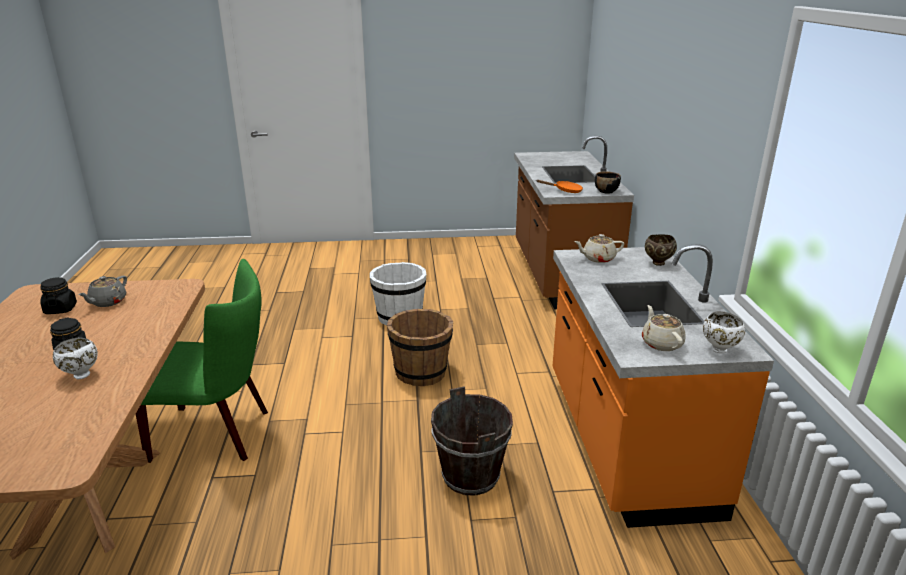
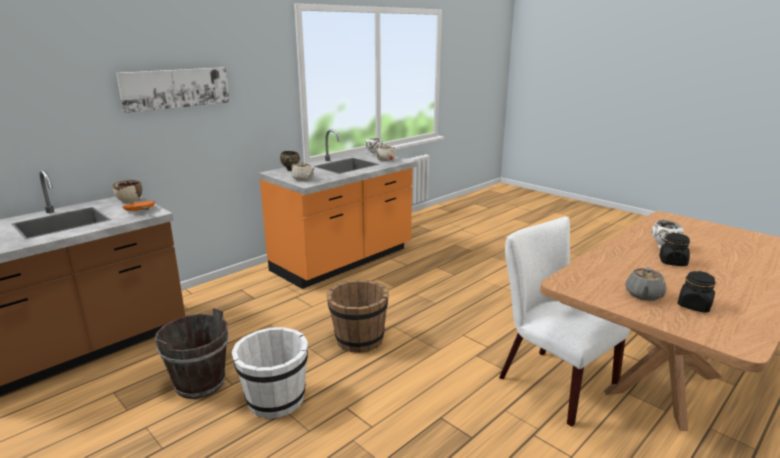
camera: 130 degrees left, 5 degrees down
grey teapot [78,276,127,307] -> grey teapot turned 135 degrees clockwise [625,267,666,301]
green chair [136,259,268,463] -> white chair [499,217,630,427]
brown bucket [431,386,513,496] -> brown bucket moved to [154,308,229,399]
black bowl [595,171,621,194] -> beige bowl [113,180,142,202]
none -> picture [116,67,230,113]

